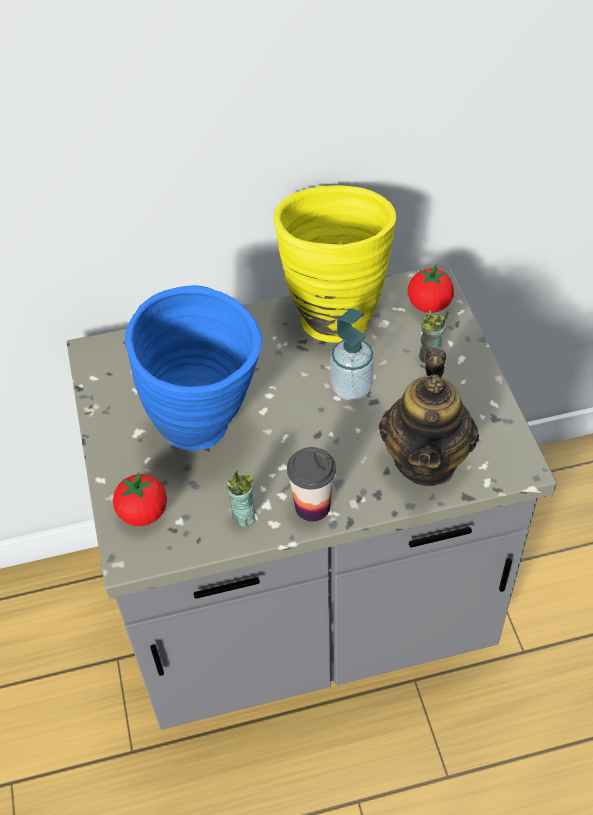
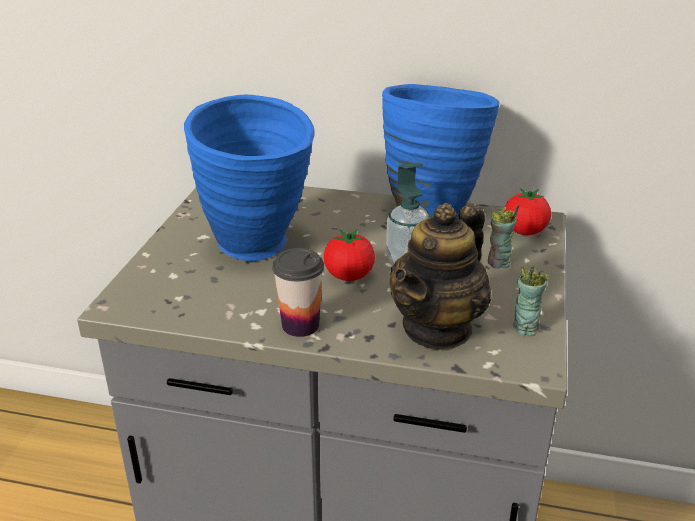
camera: 25 degrees right, 20 degrees down
tomato [113,472,167,526] -> tomato moved to [324,229,375,281]
cup [226,470,256,527] -> cup moved to [513,266,551,336]
yellow vase [274,185,396,343] -> blue vase [382,84,499,218]

